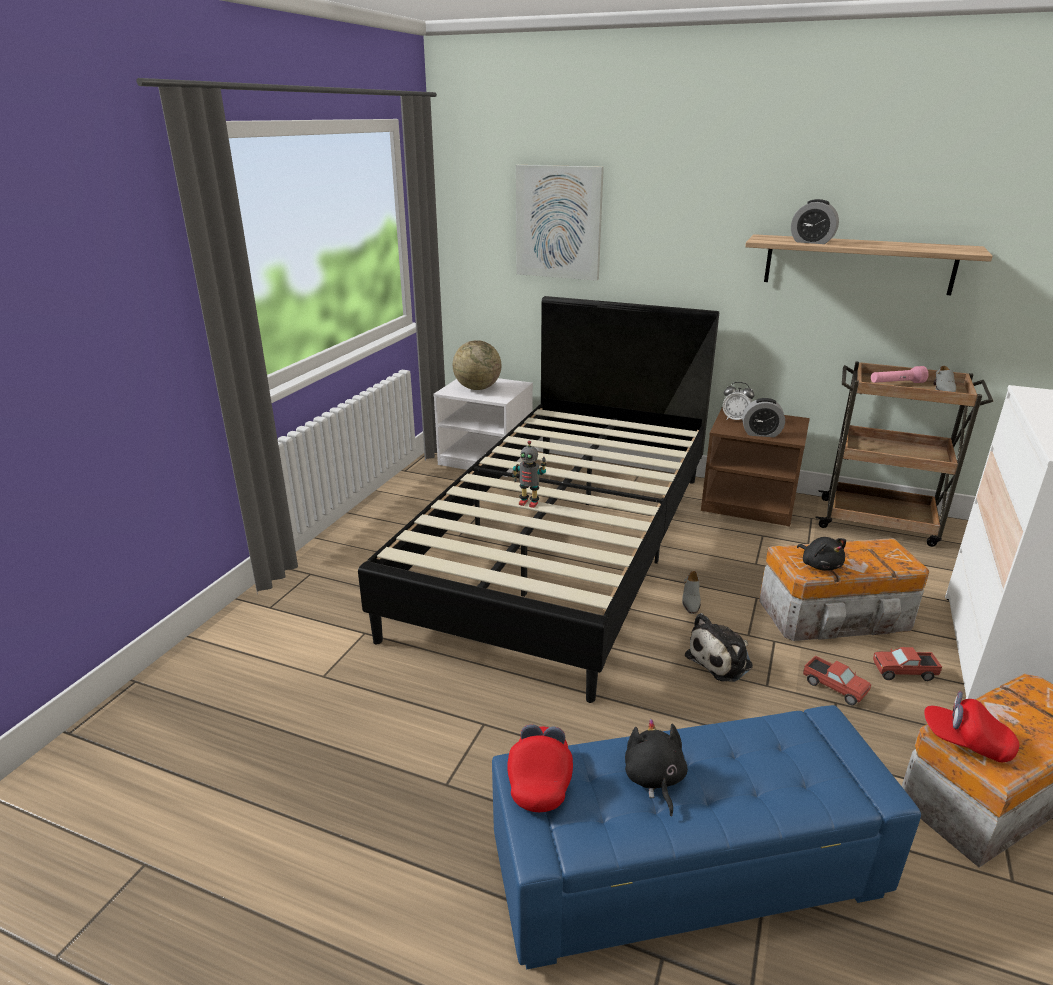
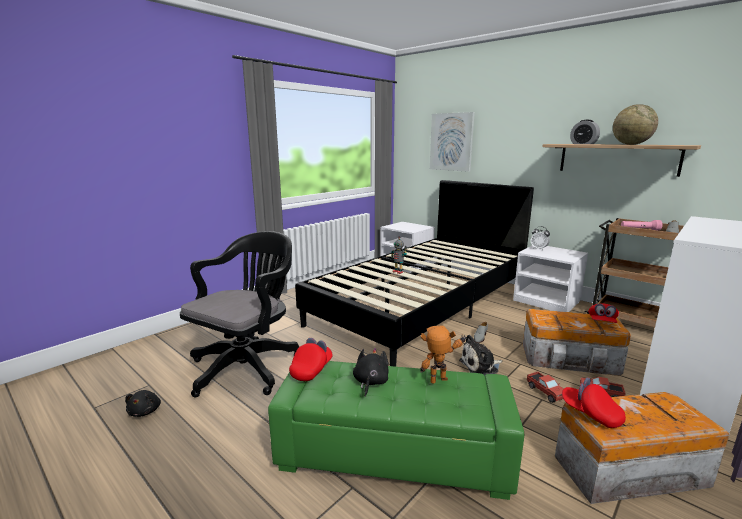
camera: 20 degrees right, 10 degrees down
globe [453,340,501,390] -> globe moved to [613,104,658,145]
blue ottoman [492,705,921,970] -> green ottoman [268,361,524,500]
brown nightstand [701,407,810,526] -> white nightstand [513,246,588,312]
alarm clock [742,398,785,437] -> none
black plush toy [797,537,846,571] -> black plush toy moved to [125,390,161,417]
none -> black office chair [180,231,299,398]
none -> toy robot [420,325,467,384]
none -> red cap [588,303,619,323]

